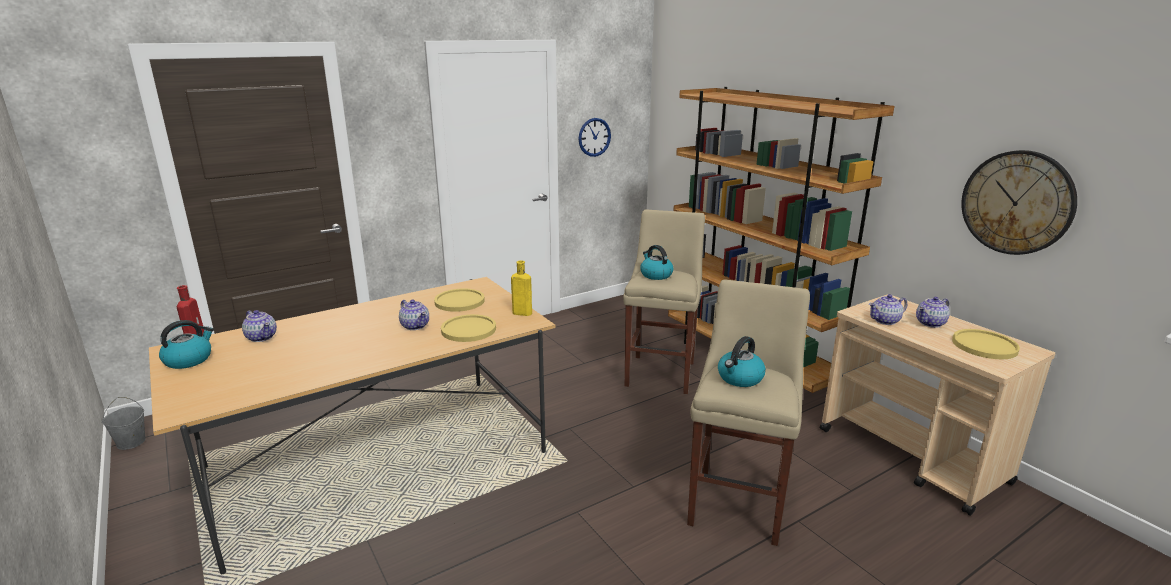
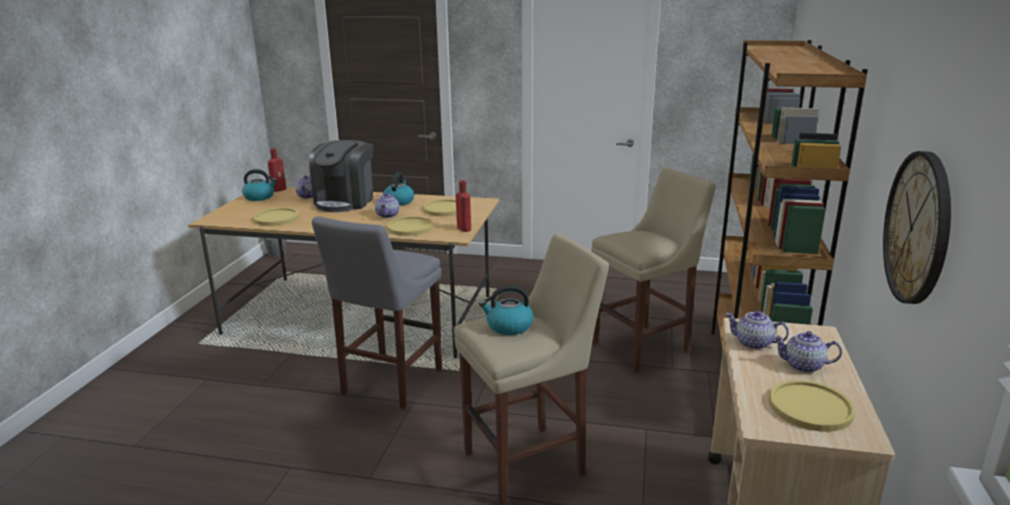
camera: 45 degrees right, 0 degrees up
yellow bottle [511,260,532,316] -> red bottle [456,181,471,232]
wall clock [579,118,611,157] -> none
kettle [640,245,673,280] -> kettle moved to [383,173,414,206]
none -> yellow plate [253,208,300,226]
none -> coffee machine [309,140,373,212]
none -> grey stool [312,216,442,409]

